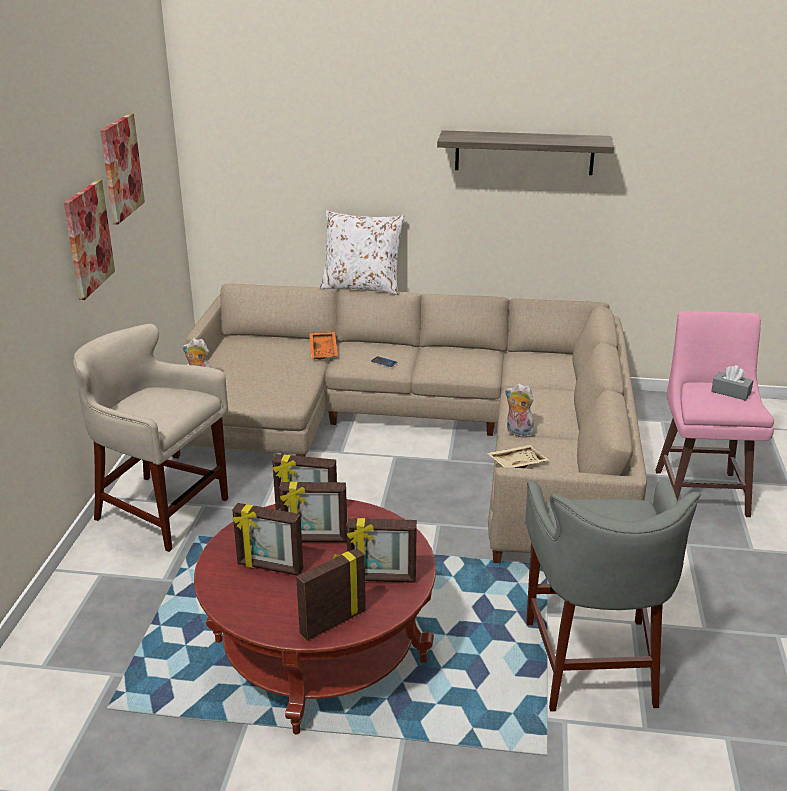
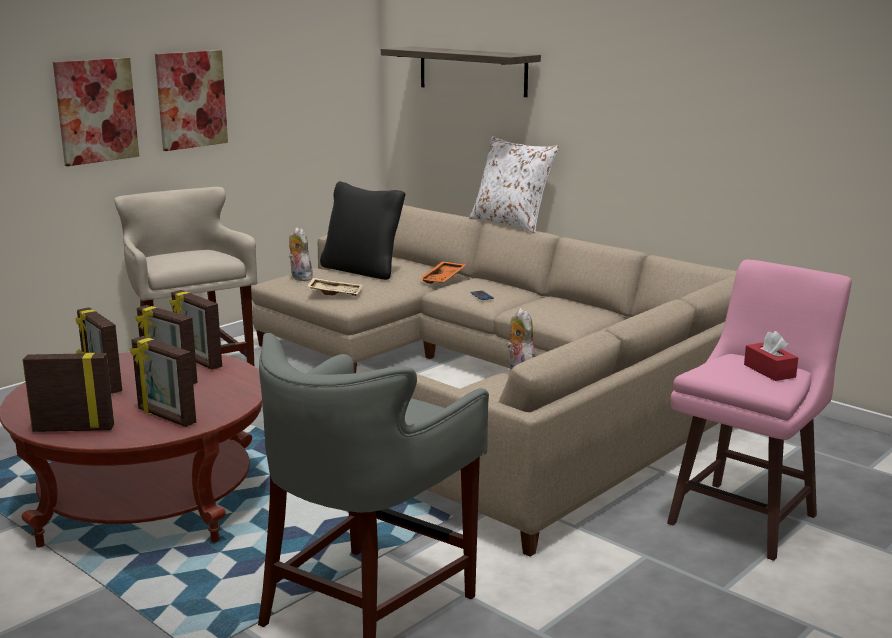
camera: 35 degrees right, 10 degrees down
picture [100,113,145,225] -> picture moved to [53,58,139,166]
shelf [437,130,614,175] -> shelf moved to [381,47,541,97]
beige tray [487,445,549,468] -> beige tray moved to [307,278,363,296]
grey tissue box [711,365,754,401] -> red tissue box [744,331,798,381]
none -> black pillow [320,181,405,280]

